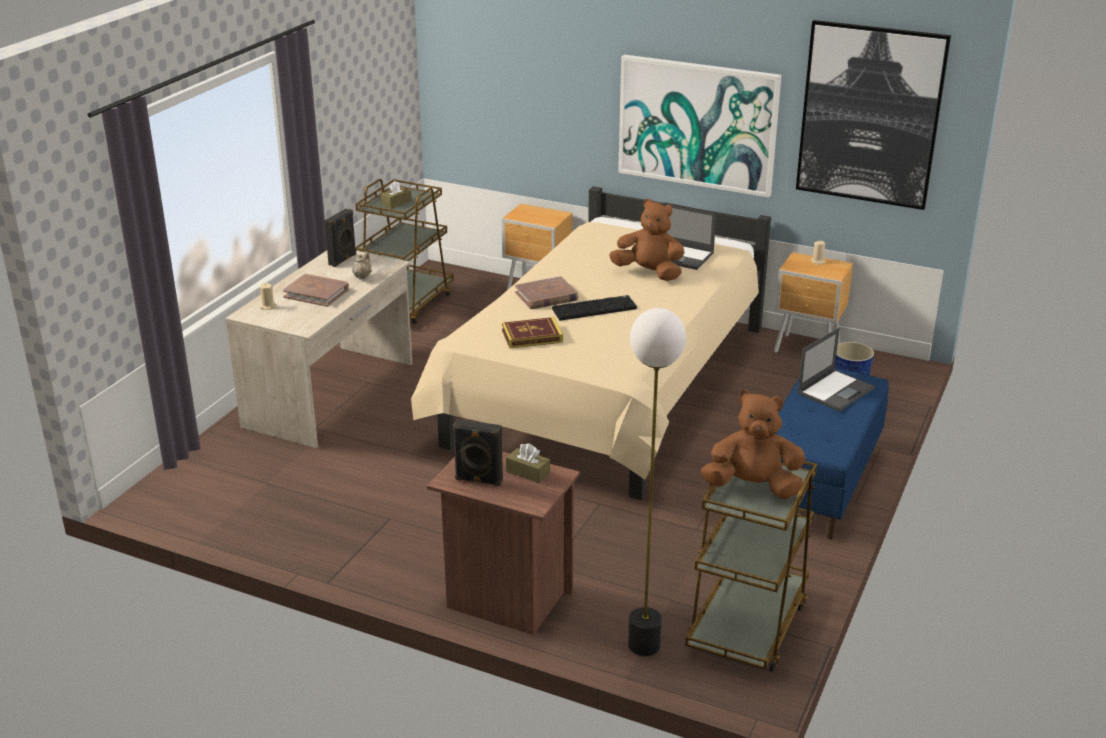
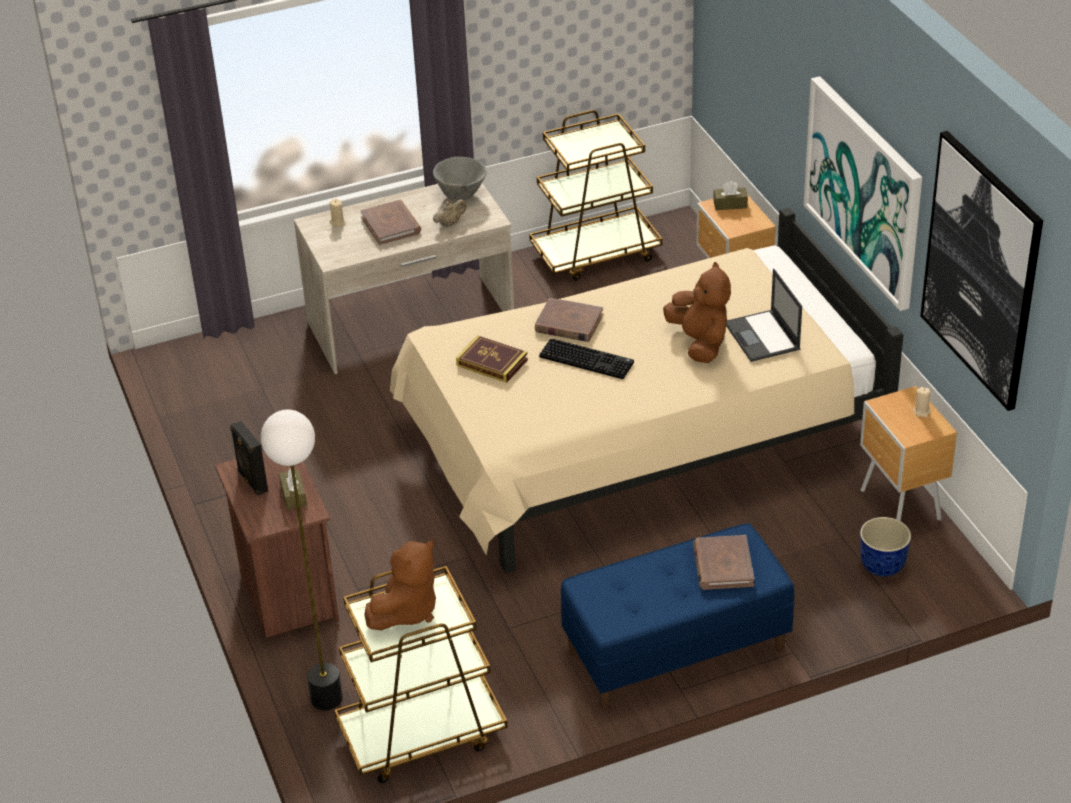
camera: 45 degrees right, 10 degrees up
black speaker [324,209,356,267] -> grey bowl [433,157,487,202]
brown tissue box [381,181,412,209] -> brown tissue box moved to [713,181,748,210]
brown plush toy [701,390,805,499] -> brown plush toy turned 75 degrees clockwise [364,540,436,630]
laptop [797,328,875,412] -> brown book [693,535,754,590]

